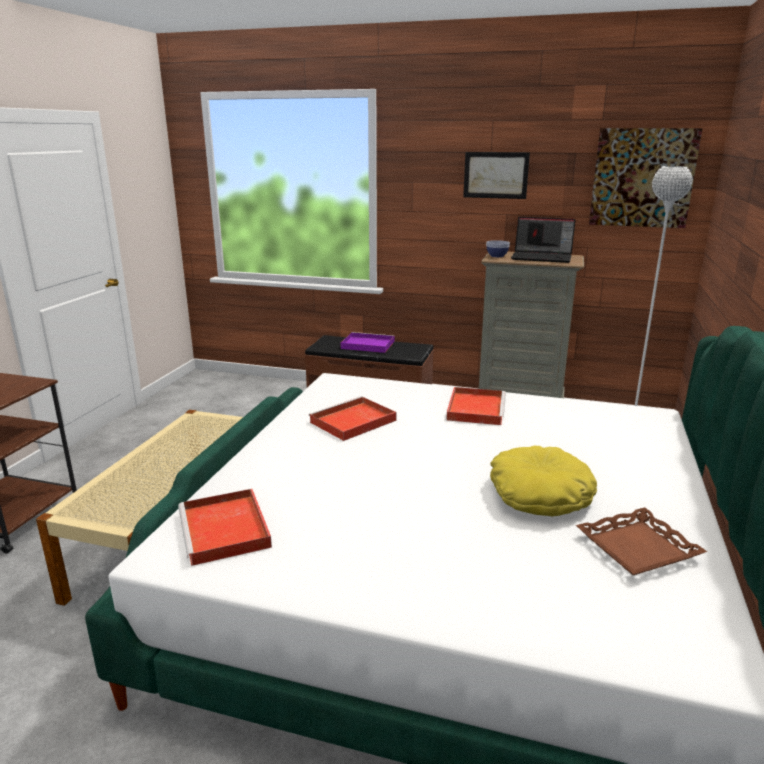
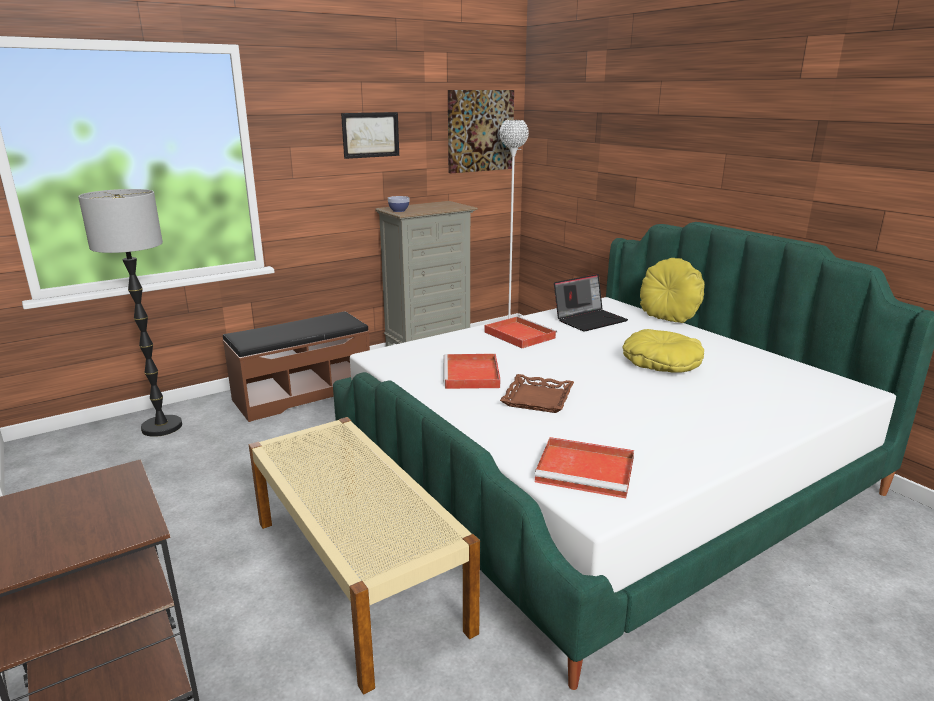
camera: 50 degrees left, 0 degrees up
purple tray [341,332,395,353] -> none
laptop [511,217,576,263] -> laptop moved to [554,274,628,332]
brown tray [576,507,707,575] -> brown tray moved to [500,374,574,413]
none -> floor lamp [78,189,182,437]
none -> yellow pillow [640,258,705,323]

